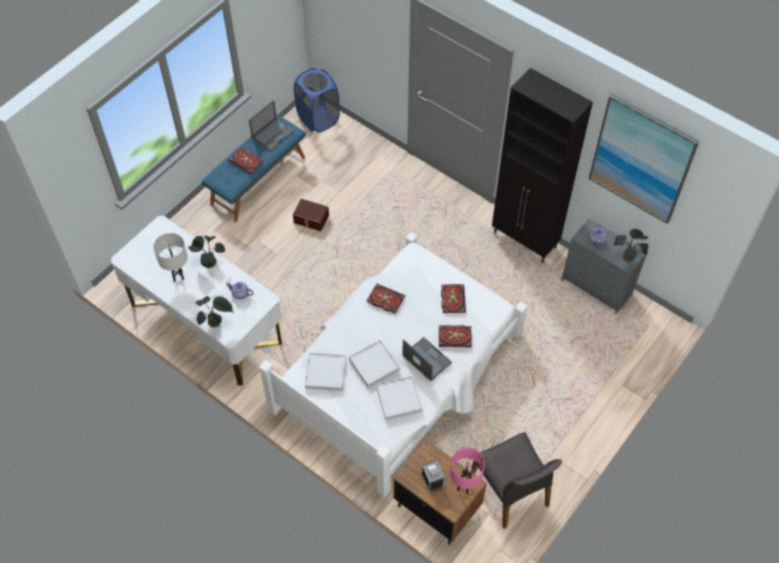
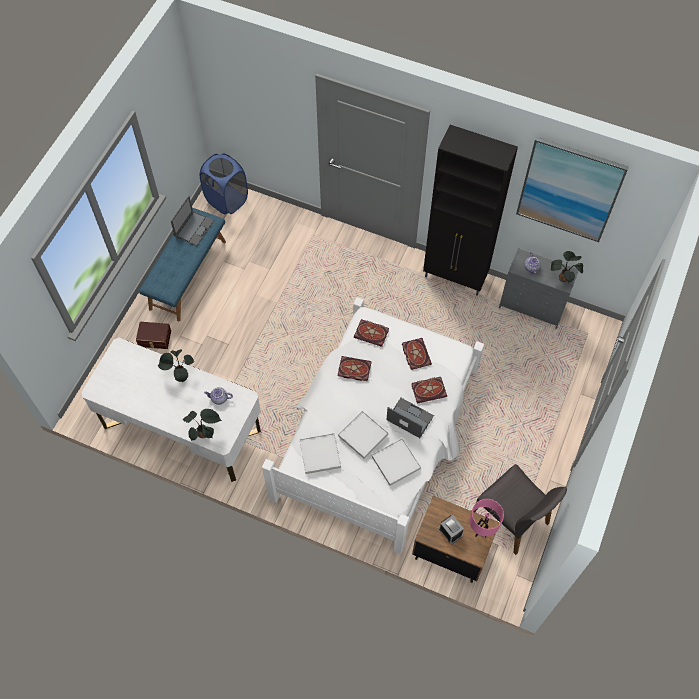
camera: 15 degrees left, 5 degrees up
white table lamp [153,233,188,282] -> none
book [228,147,264,174] -> book moved to [354,319,389,347]
brown storage box [293,199,329,231] -> brown storage box moved to [136,322,171,349]

